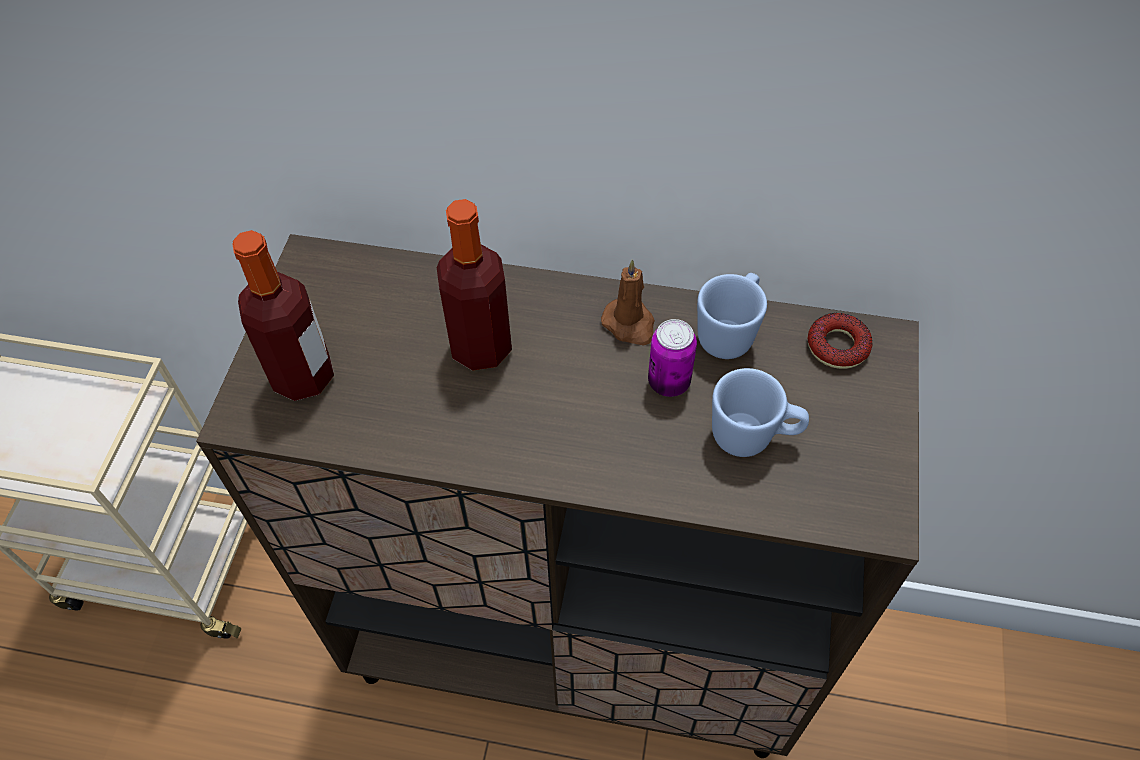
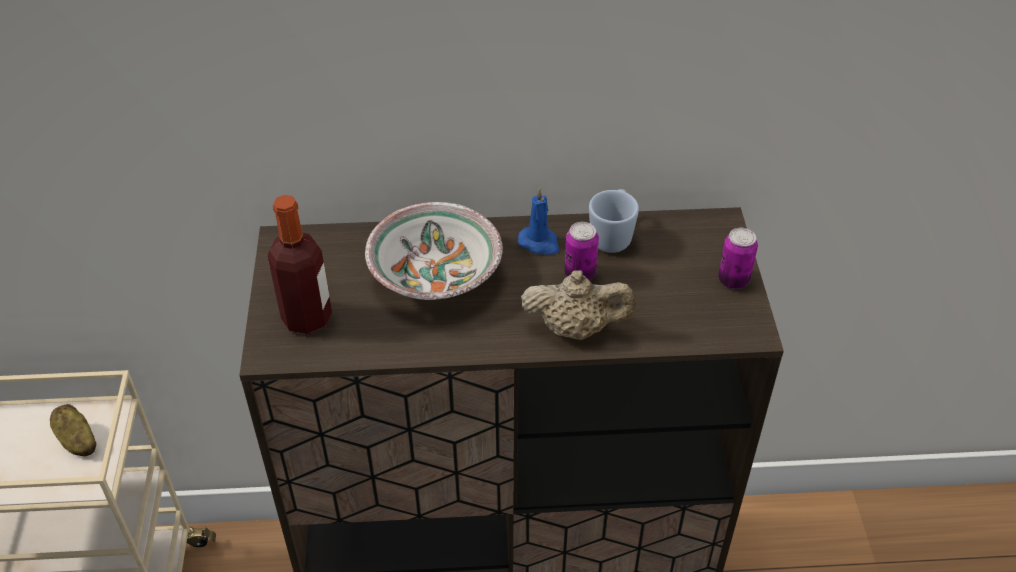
camera: 15 degrees left, 10 degrees down
bottle [437,199,512,370] -> bowl [365,202,503,300]
brown candle [601,259,655,346] -> blue candle [518,187,559,255]
blue mug [712,368,809,457] -> none
donut [807,313,873,369] -> none
none -> potato [50,404,96,456]
none -> beige teapot [521,270,636,340]
none -> can [718,228,758,289]

